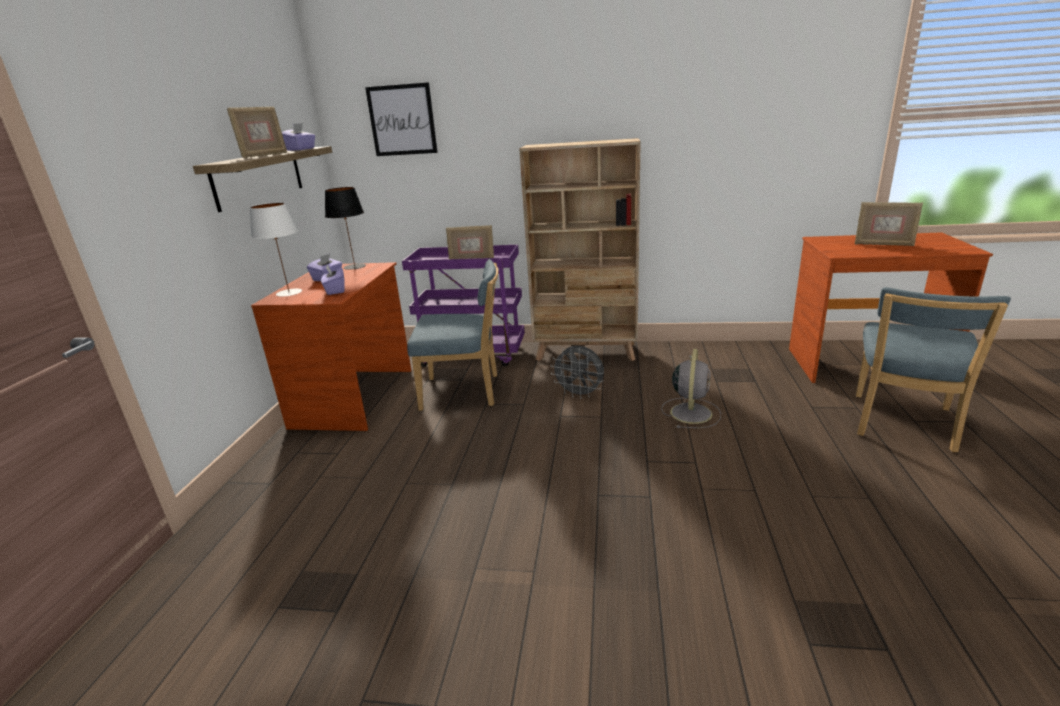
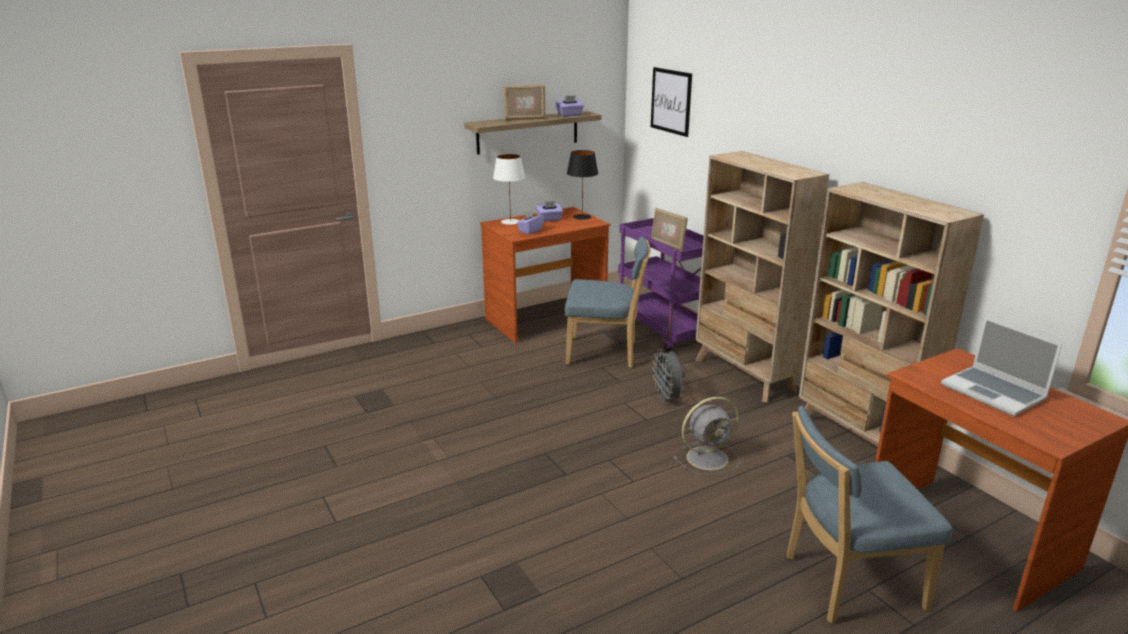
camera: 50 degrees right, 0 degrees up
blue chair [407,259,498,411] -> blue chair turned 45 degrees counterclockwise [565,236,651,368]
picture frame [855,202,923,246] -> laptop [941,317,1062,416]
none -> beige bookcase [799,182,984,446]

